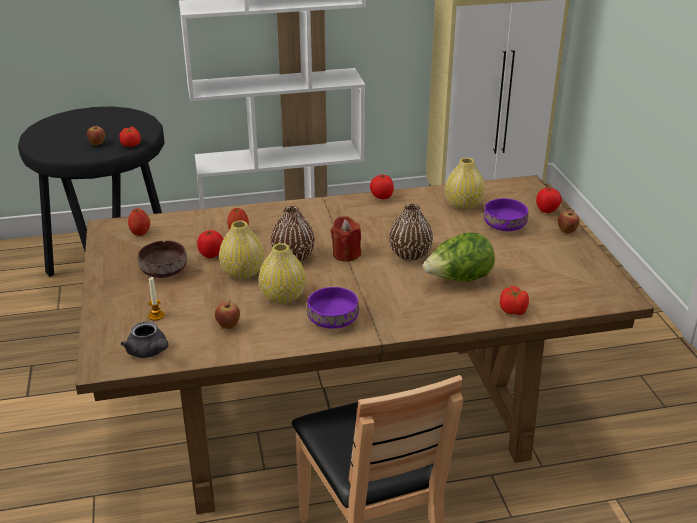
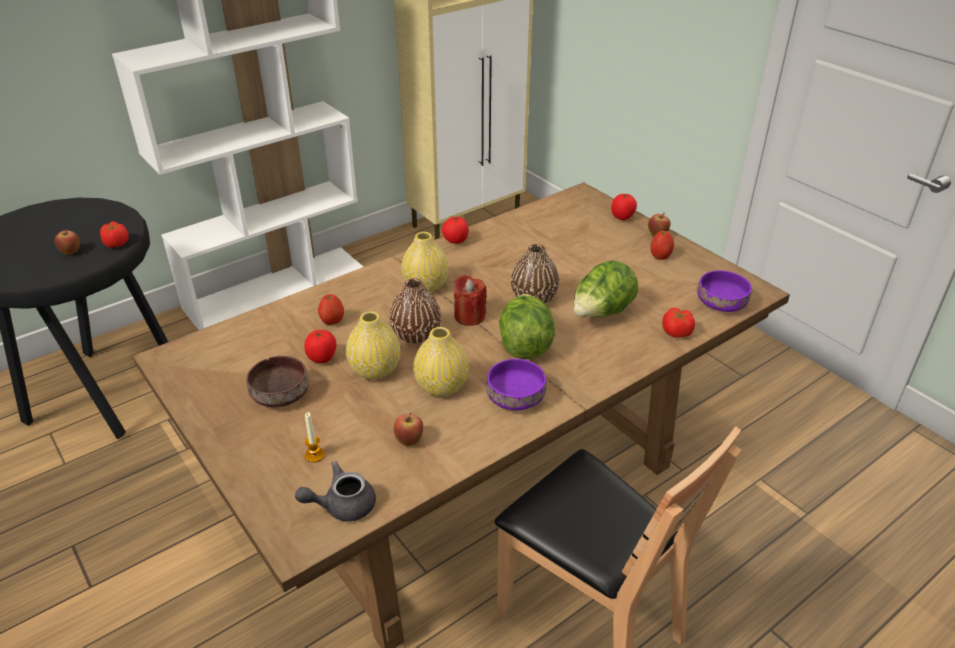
camera: 25 degrees left, 5 degrees up
grey teapot [121,322,168,358] -> grey teapot turned 135 degrees clockwise [295,461,376,522]
apple [128,208,150,236] -> apple moved to [650,231,674,260]
yellow vase [445,158,485,210] -> yellow vase moved to [401,232,449,292]
purple bowl [483,198,528,231] -> purple bowl moved to [697,270,752,312]
none -> lettuce [499,294,555,360]

